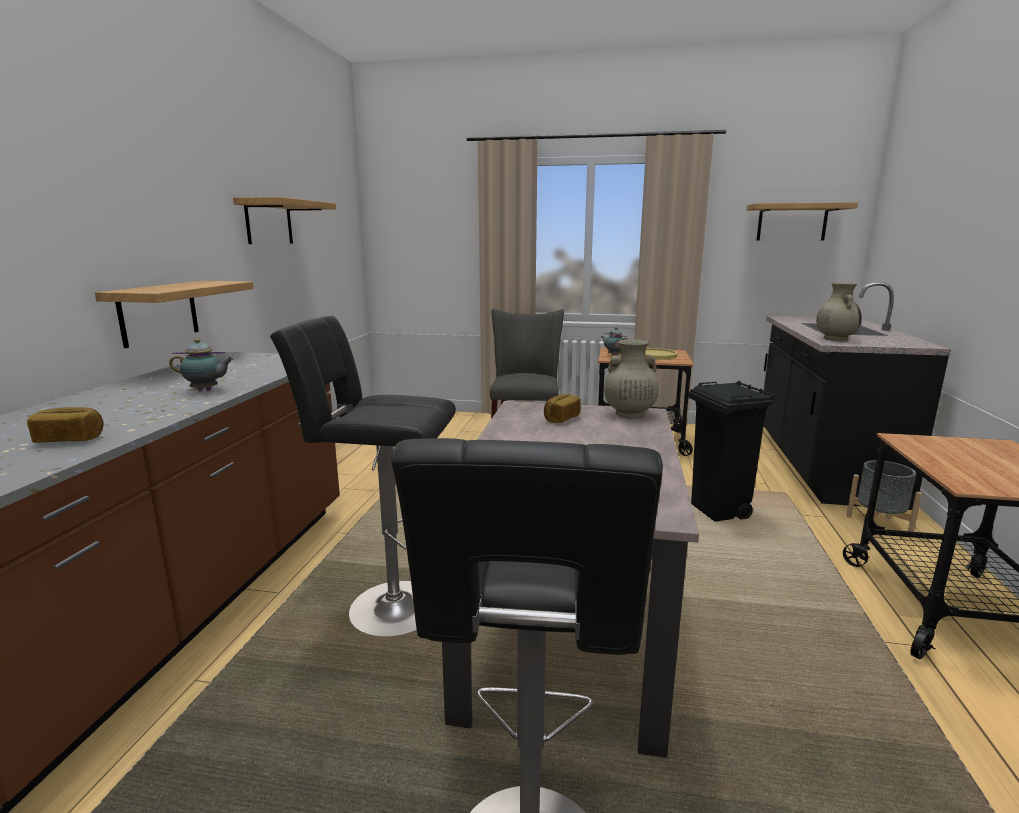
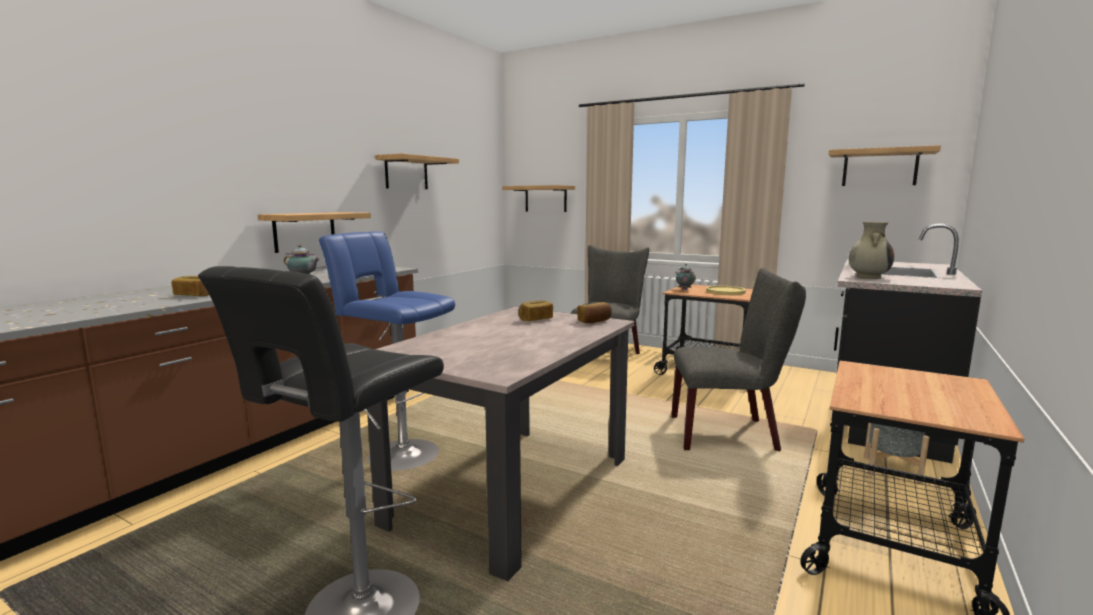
camera: 20 degrees right, 5 degrees down
black stool [270,316,456,636] -> blue stool [319,232,455,471]
beige vase [604,339,659,418] -> bread [578,302,612,323]
black trash can [688,381,775,522] -> grey chair [671,268,806,452]
none -> shelf [502,185,575,212]

